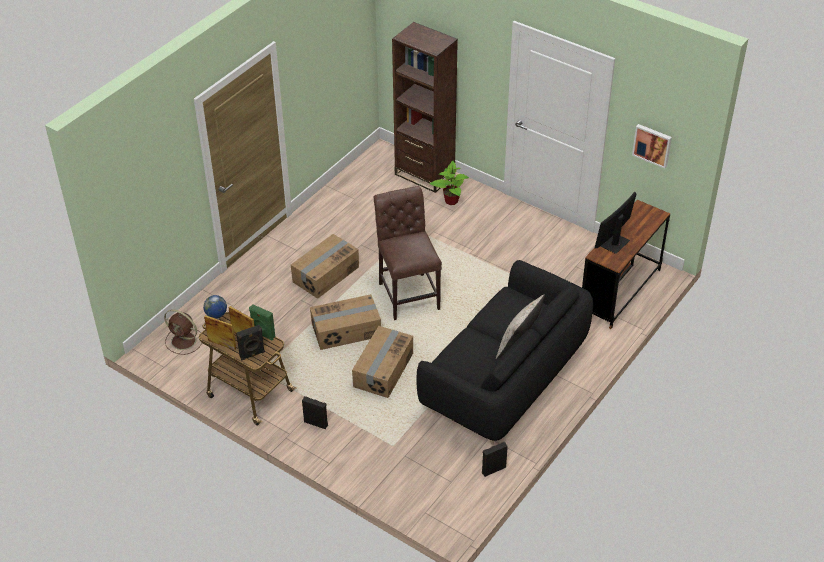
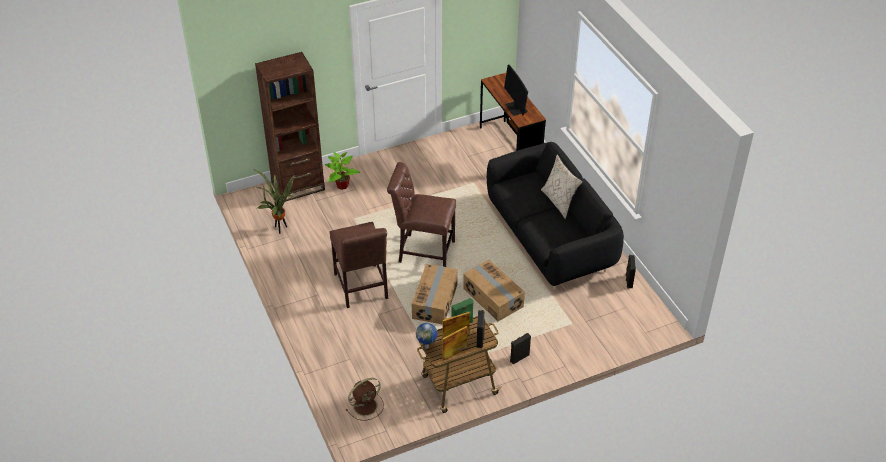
camera: 60 degrees left, 0 degrees up
cardboard box [291,234,359,299] -> brown chair [329,222,388,308]
picture [632,124,672,169] -> none
none -> potted plant [254,169,295,234]

